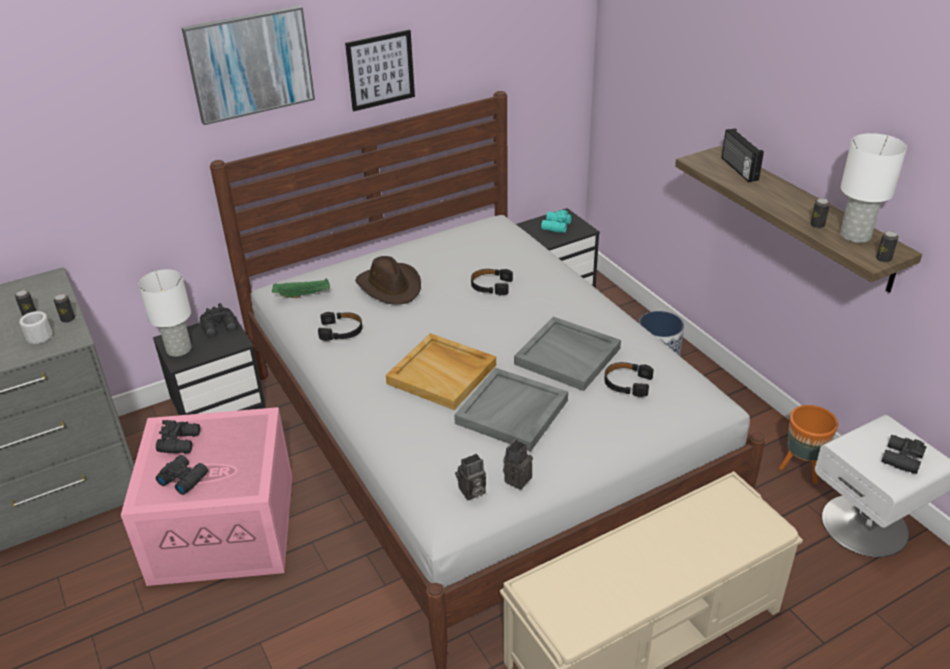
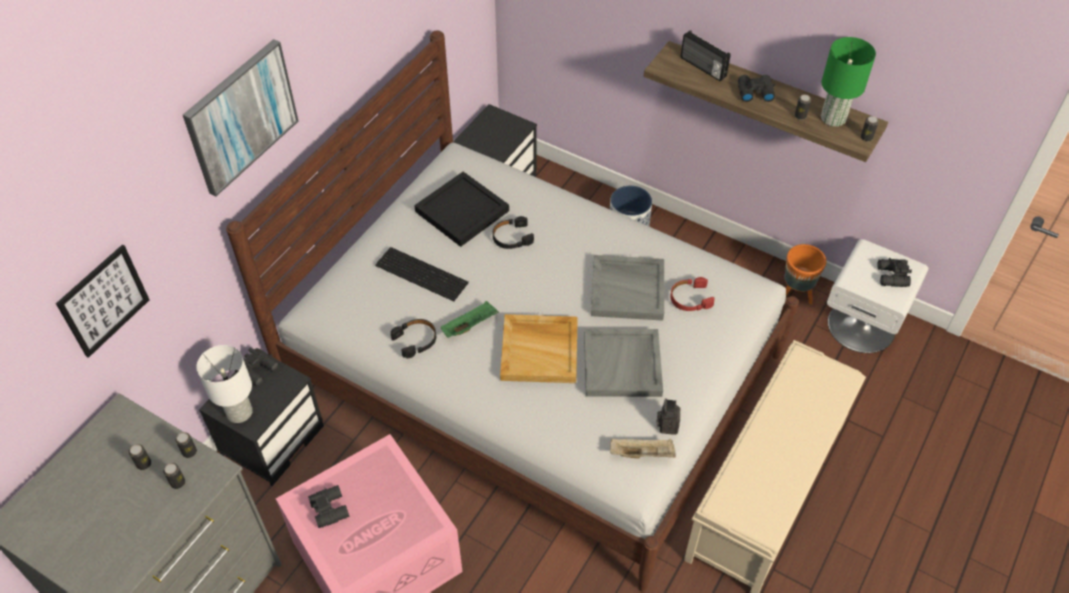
camera: 30 degrees left, 15 degrees up
white mug [19,311,53,344] -> can [163,463,185,489]
black binoculars [156,455,208,495] -> black binoculars moved to [737,75,775,102]
green tray [272,278,330,298] -> green tray moved to [441,301,499,338]
picture [345,30,415,111] -> picture moved to [56,245,149,358]
brown hat [355,256,421,305] -> keyboard [375,247,469,301]
camera [455,454,486,500] -> beige tray [610,439,676,458]
turquoise binoculars [541,210,571,233] -> none
black headphones [604,362,654,397] -> red headphones [670,277,714,311]
white table lamp [840,133,907,243] -> green table lamp [821,37,876,127]
none -> black tray [414,172,509,247]

